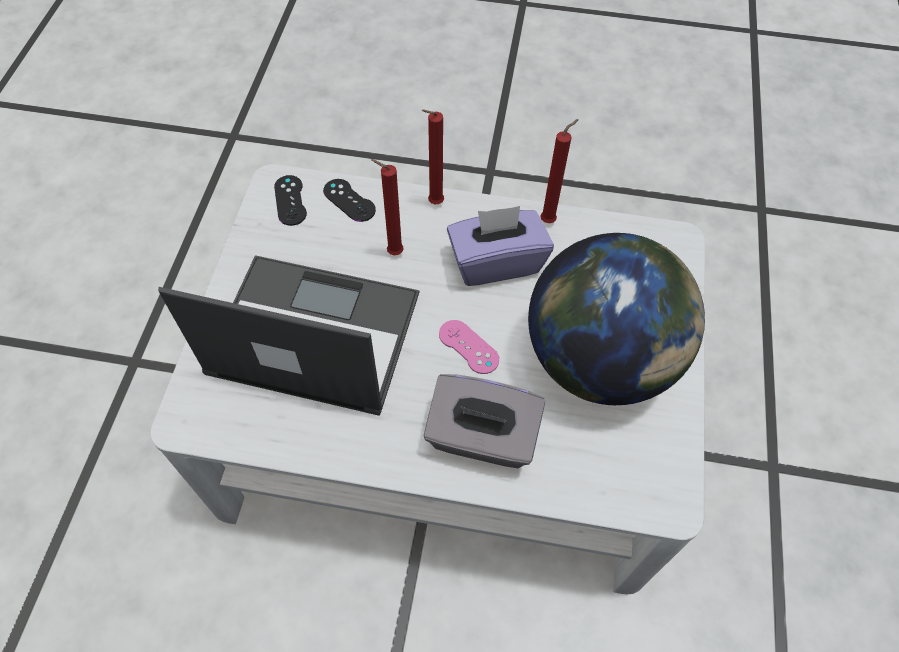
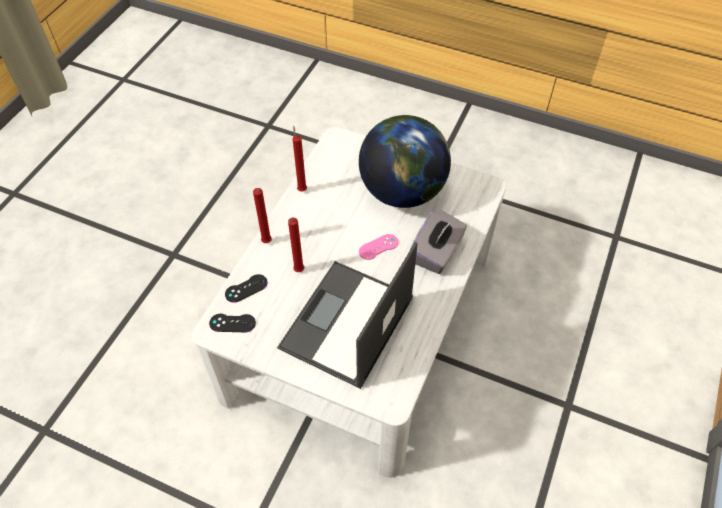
camera: 75 degrees left, 5 degrees down
purple tissue box [447,206,554,286] -> none

